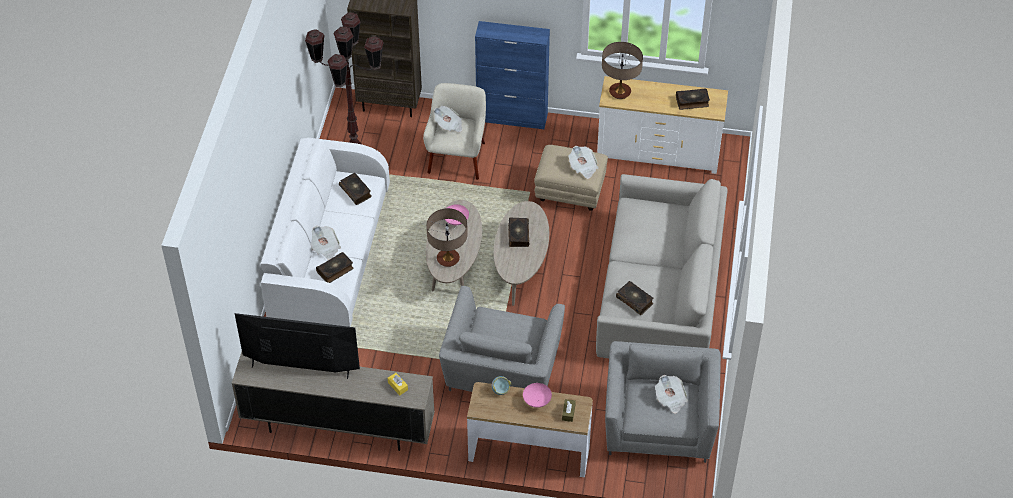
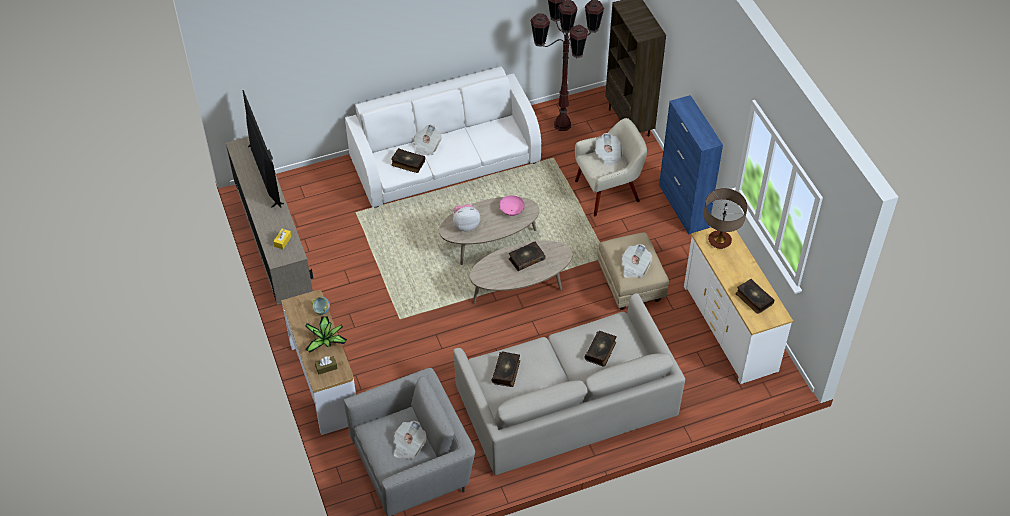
camera: 60 degrees right, 0 degrees up
book [339,173,372,205] -> book moved to [584,331,617,367]
table lamp [426,208,468,267] -> plush toy [453,204,480,232]
grey armchair [439,286,565,392] -> none
pink bowl [523,383,552,408] -> potted plant [305,316,347,352]

